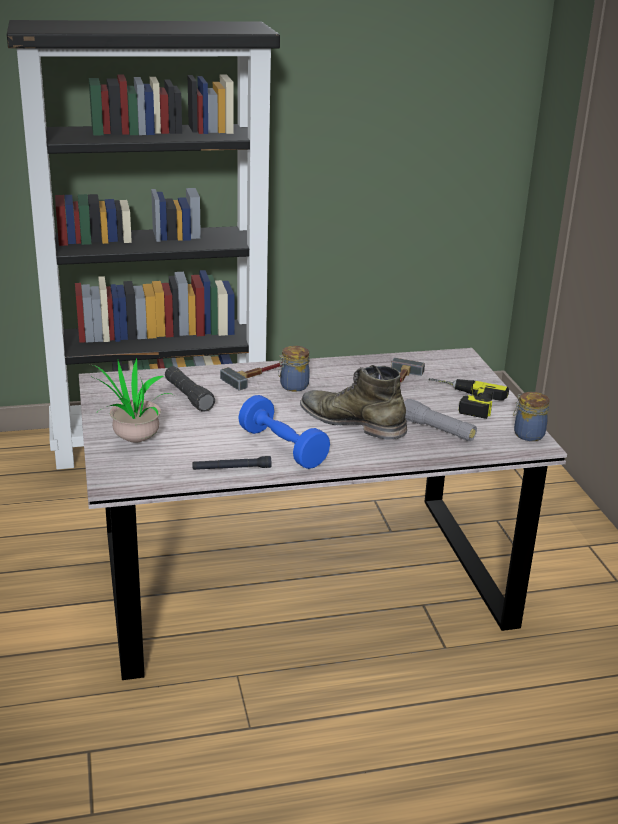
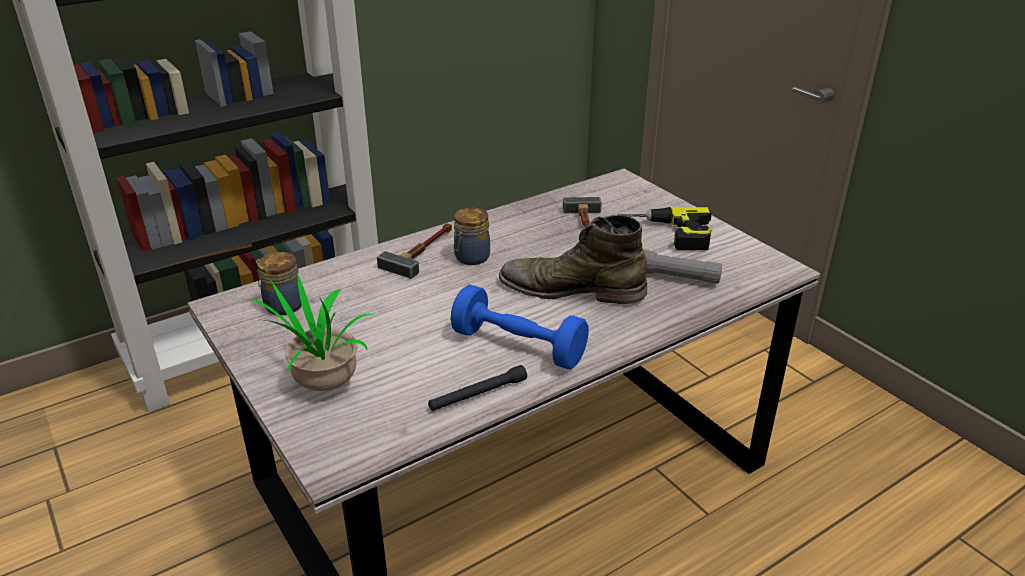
camera: 20 degrees left, 5 degrees up
black flashlight [165,366,215,412] -> none
jar [513,392,550,441] -> jar moved to [256,252,302,315]

